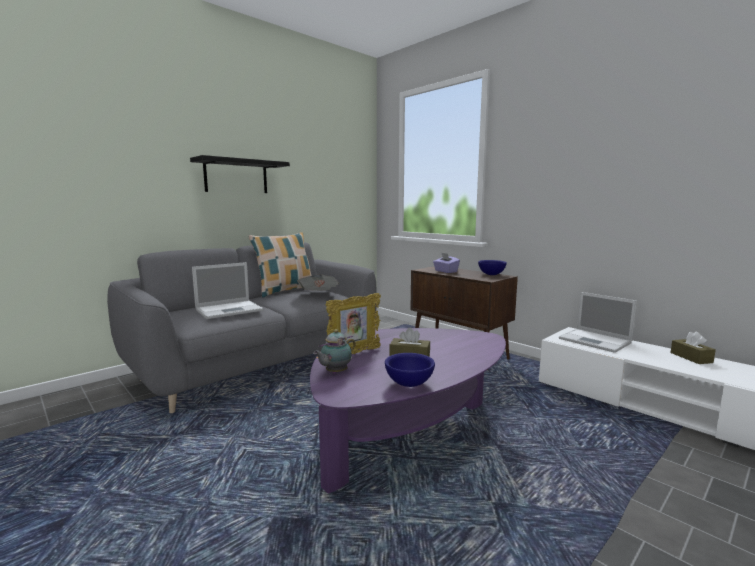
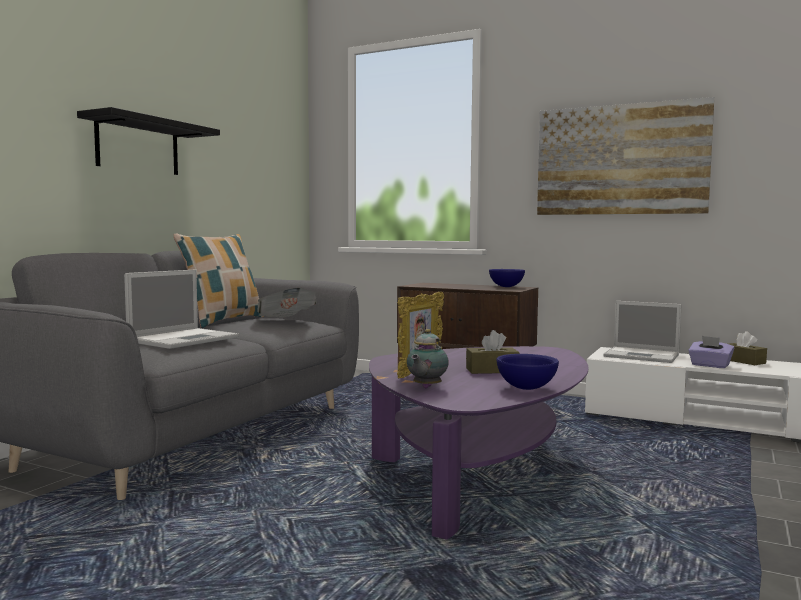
camera: 20 degrees left, 5 degrees down
purple tissue box [433,253,460,273] -> purple tissue box moved to [688,336,734,368]
none -> picture [537,97,714,215]

